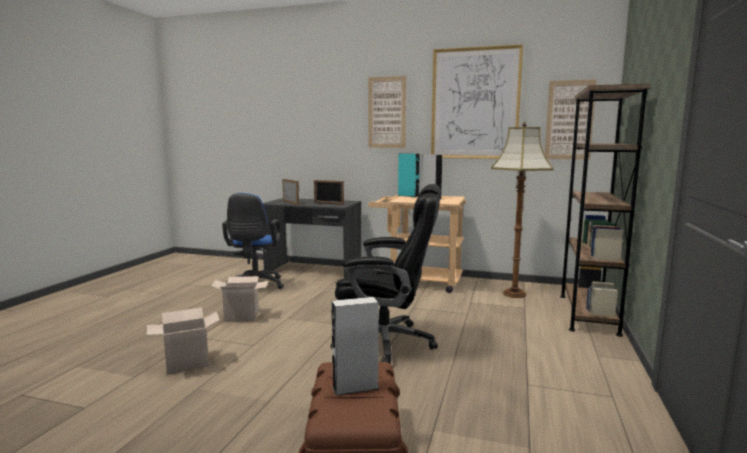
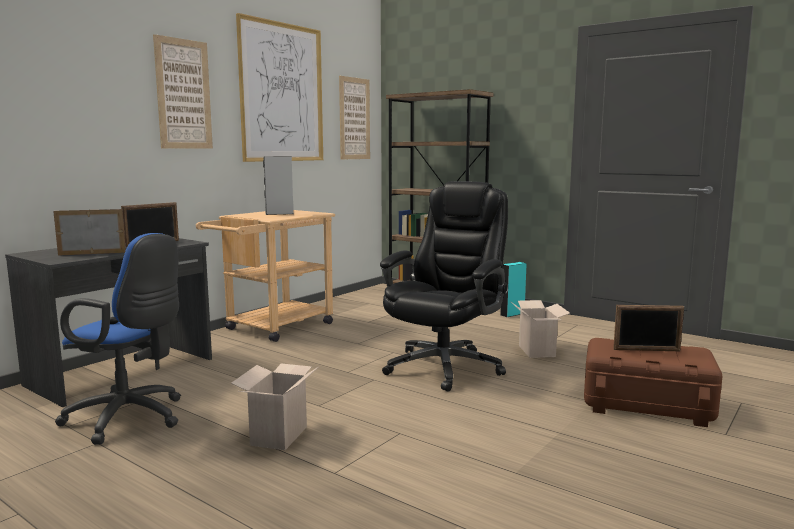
camera: 70 degrees left, 0 degrees up
cardboard box [147,308,220,375] -> cardboard box moved to [511,300,570,358]
grey speaker [331,297,379,396] -> picture frame [613,305,684,351]
turquoise speaker [398,153,420,197] -> turquoise speaker moved to [500,262,527,317]
floor lamp [491,121,554,298] -> none

